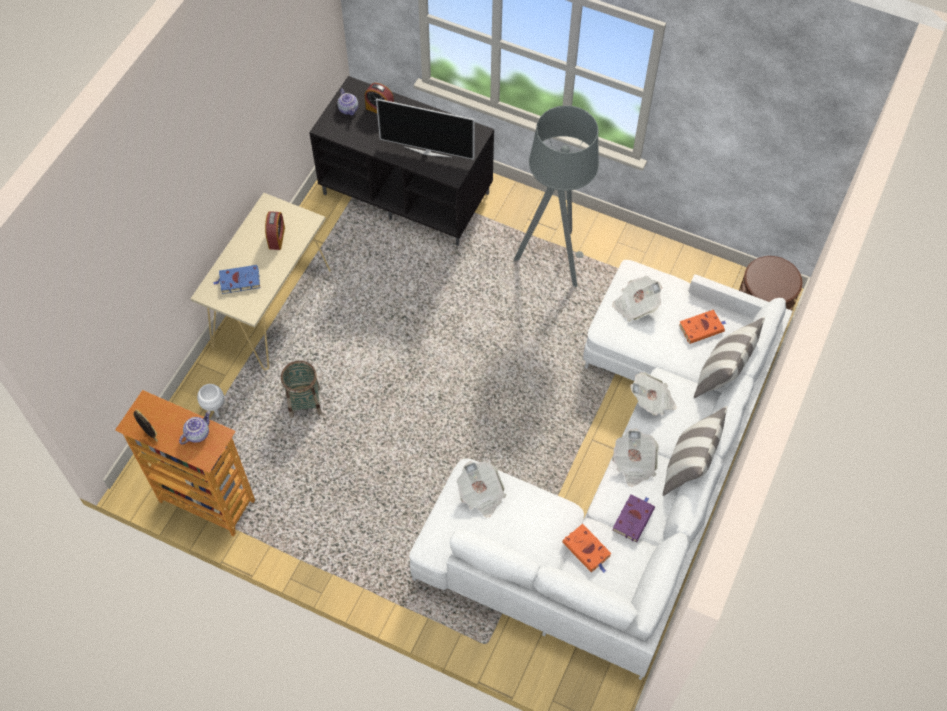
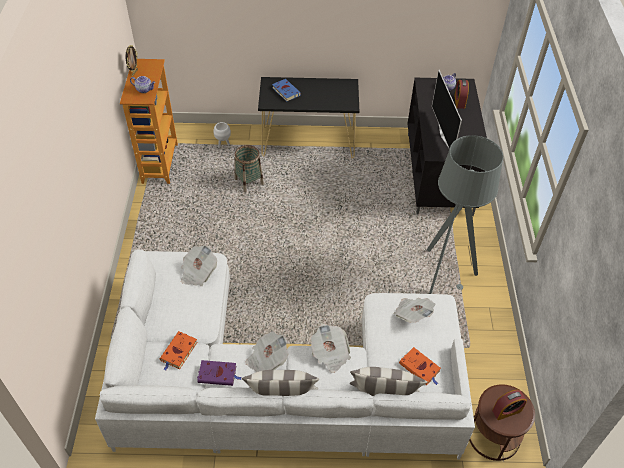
camera: 65 degrees right, 10 degrees down
beige console table [190,193,331,370] -> black console table [258,77,359,158]
alarm clock [265,211,285,250] -> alarm clock moved to [492,390,527,420]

